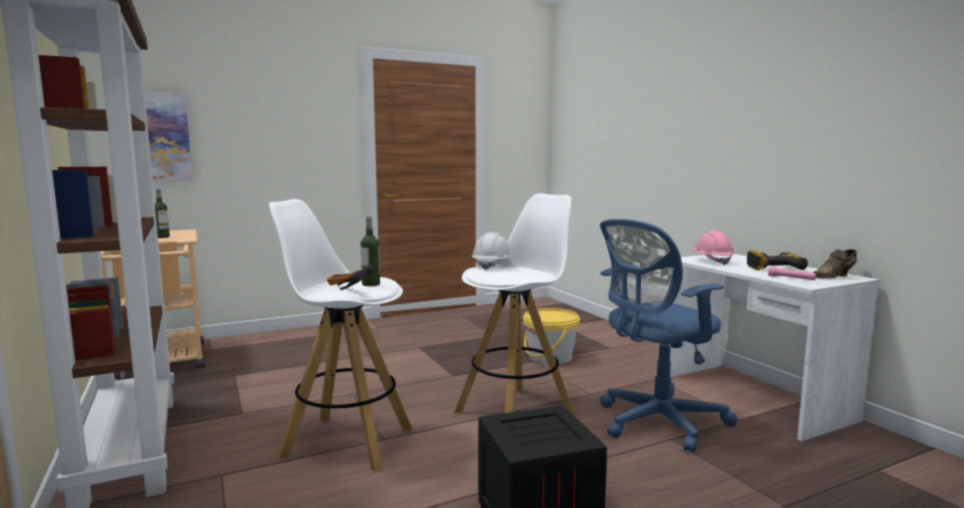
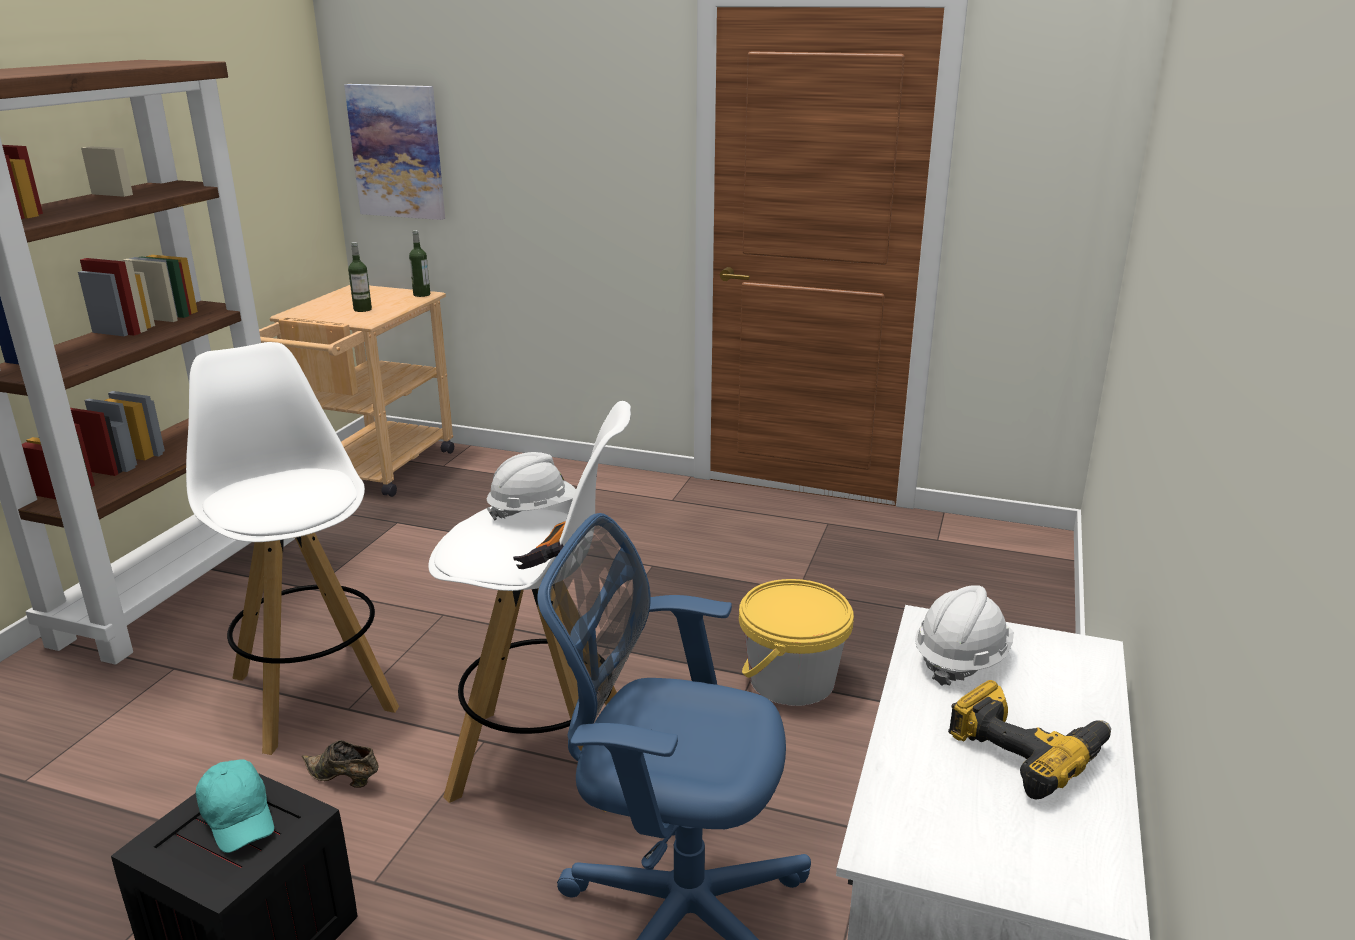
camera: 45 degrees right, 15 degrees up
hammer [327,265,374,290] -> hammer moved to [513,521,566,569]
bottle [361,216,380,286] -> bottle moved to [409,230,430,297]
pink hard hat [692,230,734,265] -> white hard hat [915,585,1014,686]
pink flashlight [768,266,816,280] -> none
brown shoe [813,249,857,279] -> brown shoe moved to [302,740,379,788]
none -> turquoise cap [196,759,274,853]

